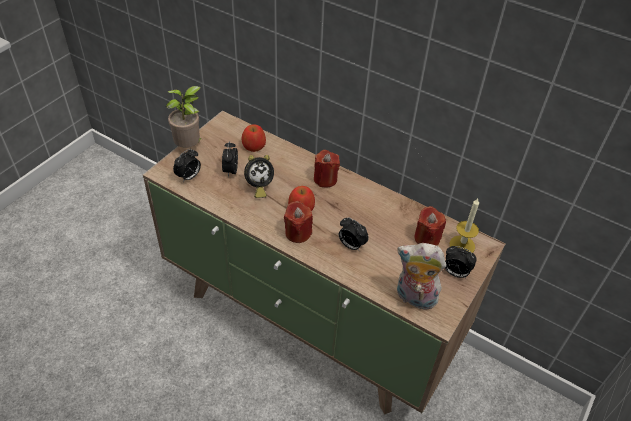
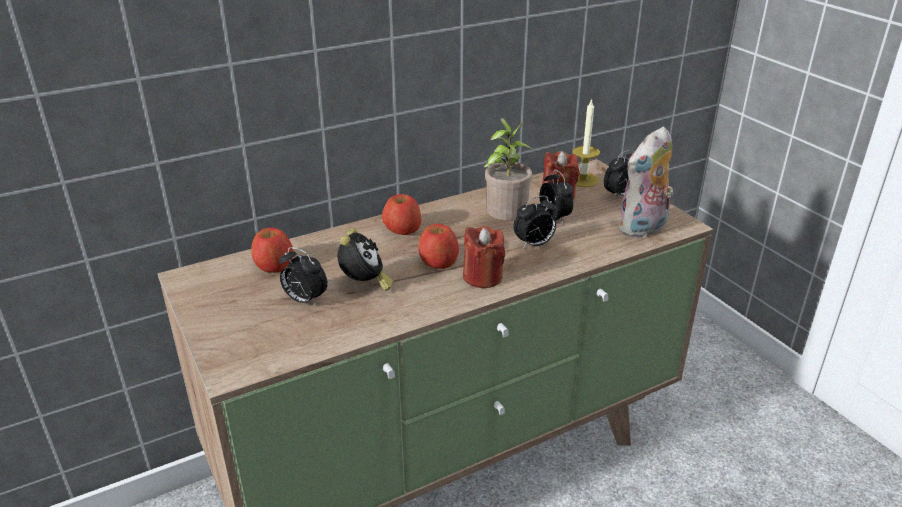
camera: 60 degrees left, 15 degrees down
potted plant [166,86,202,148] -> potted plant moved to [484,118,533,221]
alarm clock [173,149,201,183] -> alarm clock moved to [540,169,573,223]
red candle [314,150,340,188] -> apple [382,194,421,235]

